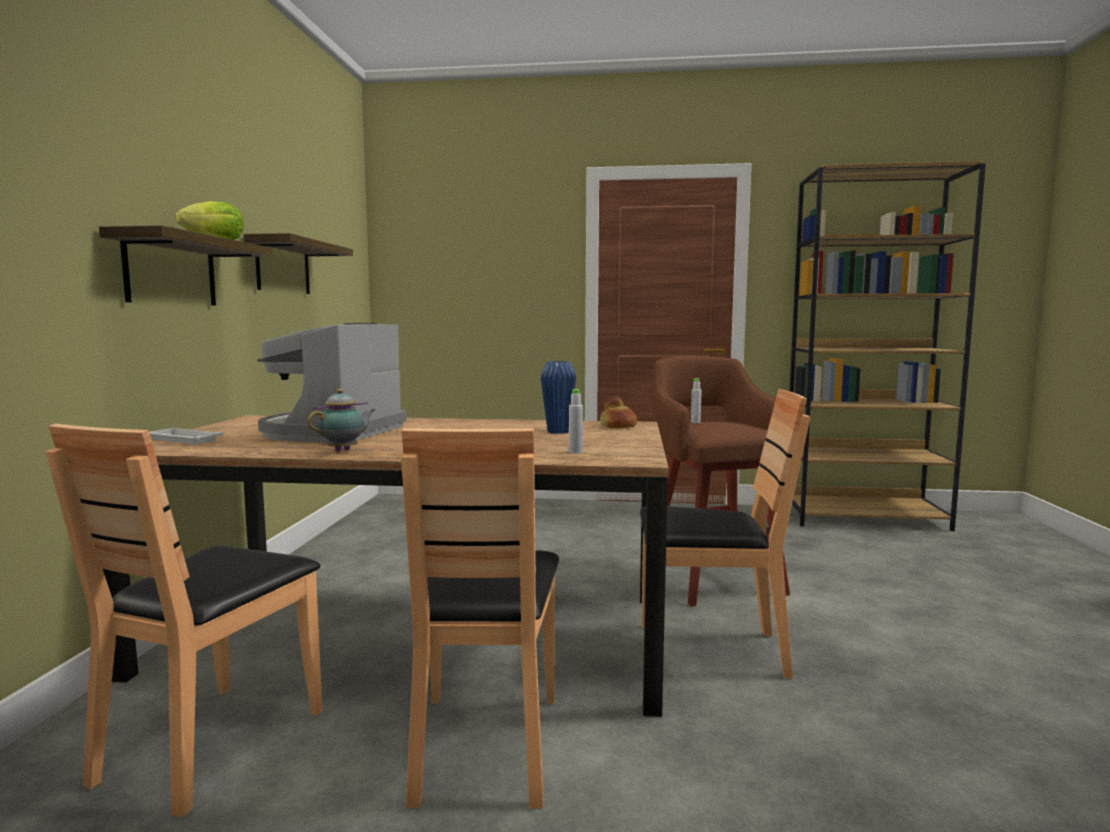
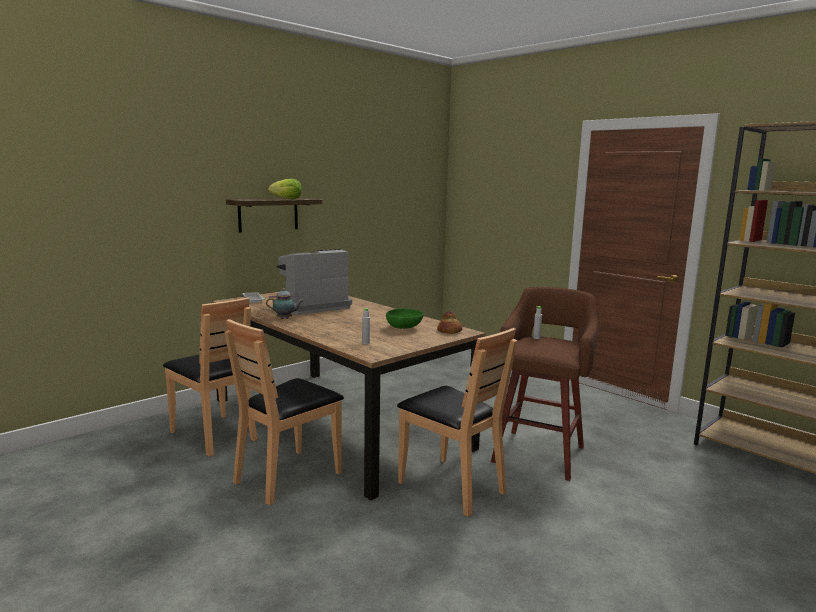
camera: 40 degrees right, 5 degrees up
brown chair [45,423,322,818] -> brown chair turned 105 degrees counterclockwise [163,298,257,457]
shelf [243,233,353,294] -> none
blue vase [541,361,576,434] -> green bowl [386,309,424,329]

